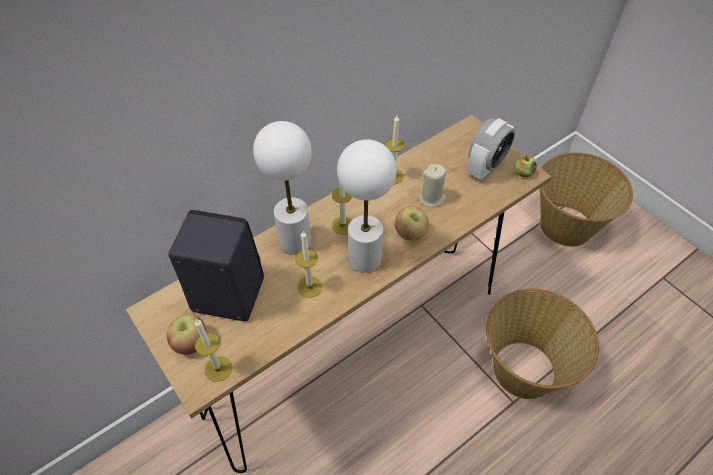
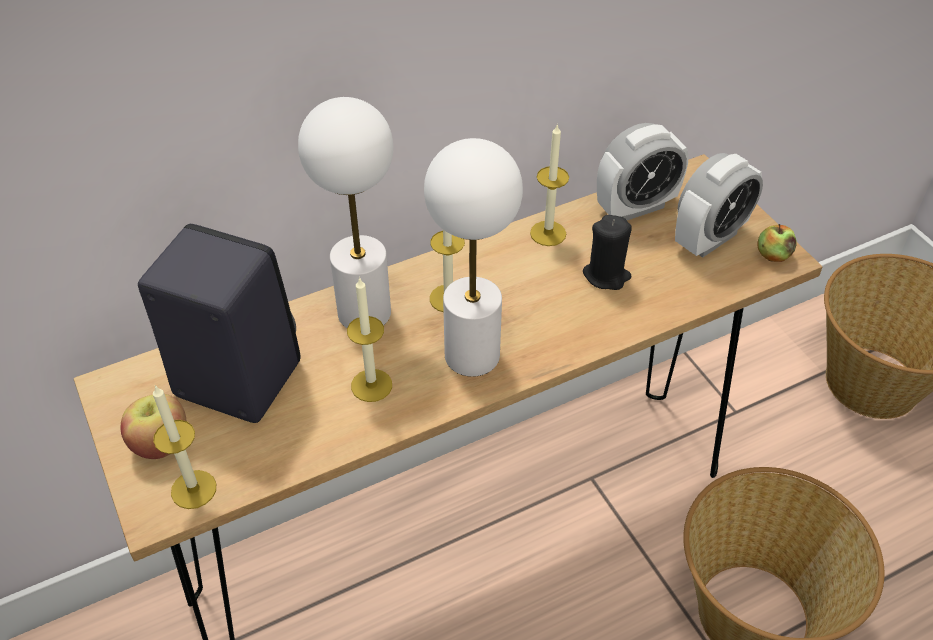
camera: 10 degrees right, 5 degrees down
apple [395,206,429,241] -> none
beige candle [418,164,447,207] -> black candle [583,215,632,290]
none -> alarm clock [597,123,689,220]

